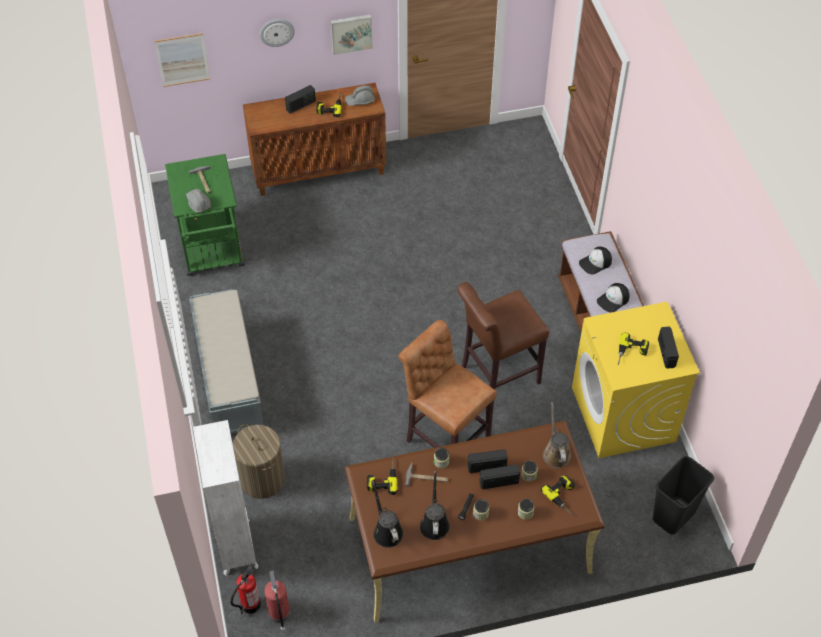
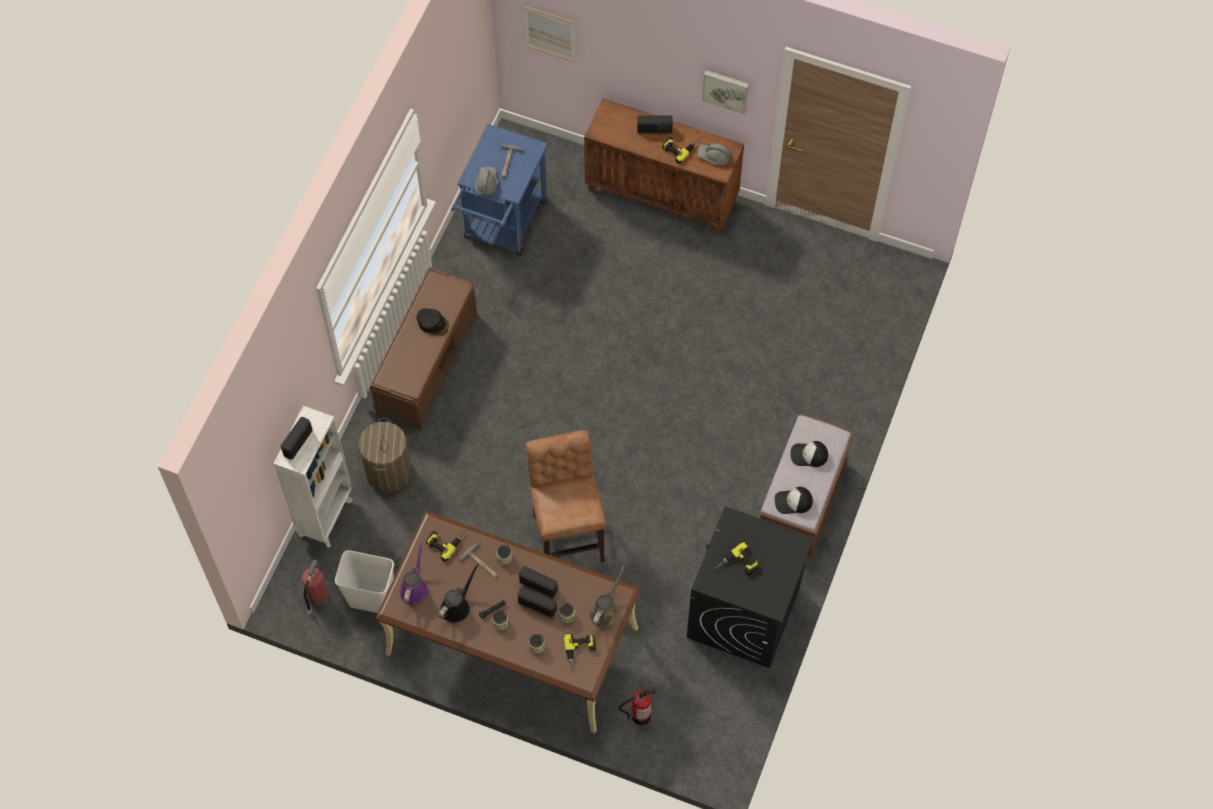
camera: 35 degrees right, 10 degrees up
green cart [165,154,245,276] -> blue cart [451,124,548,256]
grey bench [189,289,263,434] -> brown bench [369,267,477,430]
fire extinguisher [230,563,261,614] -> fire extinguisher moved to [619,687,656,725]
wall clock [260,19,295,47] -> none
black watering can [372,481,403,548] -> purple watering can [399,540,428,605]
brown stool [457,282,549,390] -> none
yellow washing machine [572,301,700,458] -> black washing machine [687,506,814,668]
black trash can [653,456,714,534] -> none
radio [658,327,679,369] -> radio moved to [281,416,313,460]
none -> white trash can [335,550,394,613]
none -> black cap [416,309,449,335]

